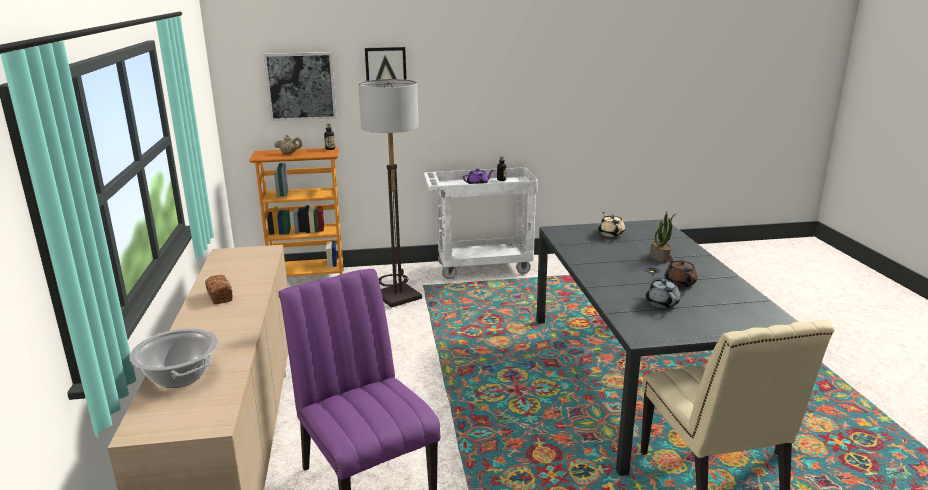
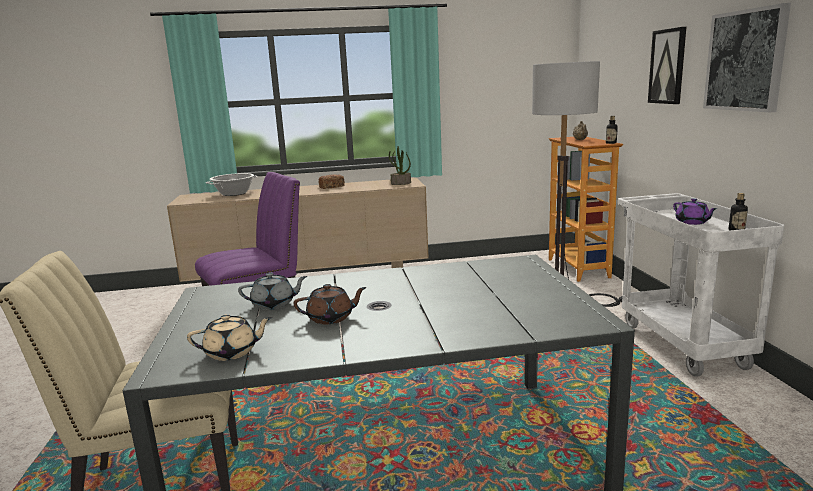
camera: 90 degrees right, 5 degrees down
picture [263,52,337,121] -> picture moved to [703,3,791,112]
beige teapot [598,212,625,237] -> beige teapot moved to [187,314,272,361]
potted plant [650,211,677,262] -> potted plant moved to [389,146,411,185]

